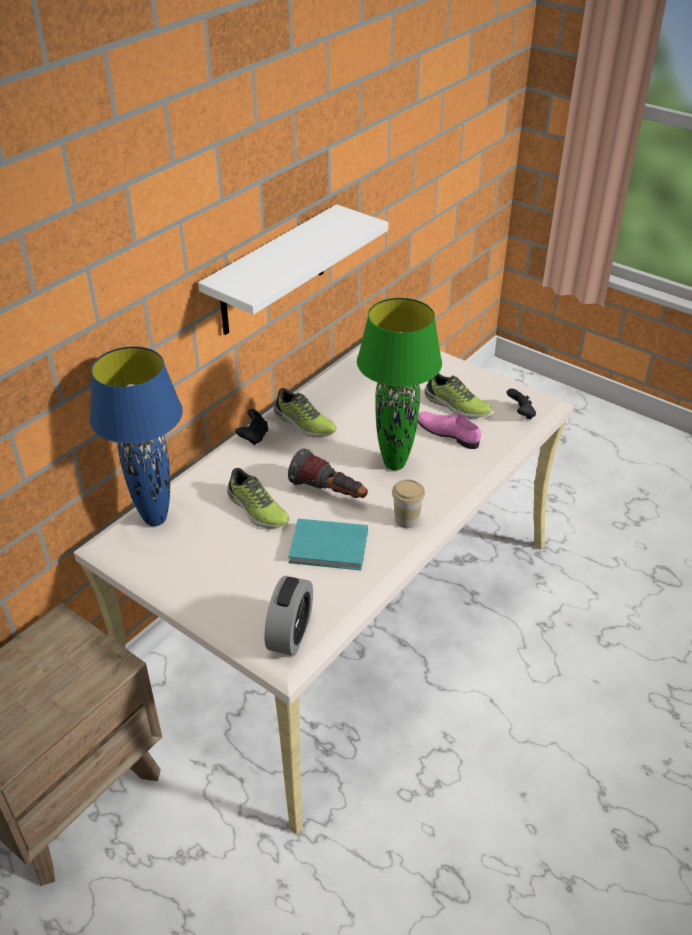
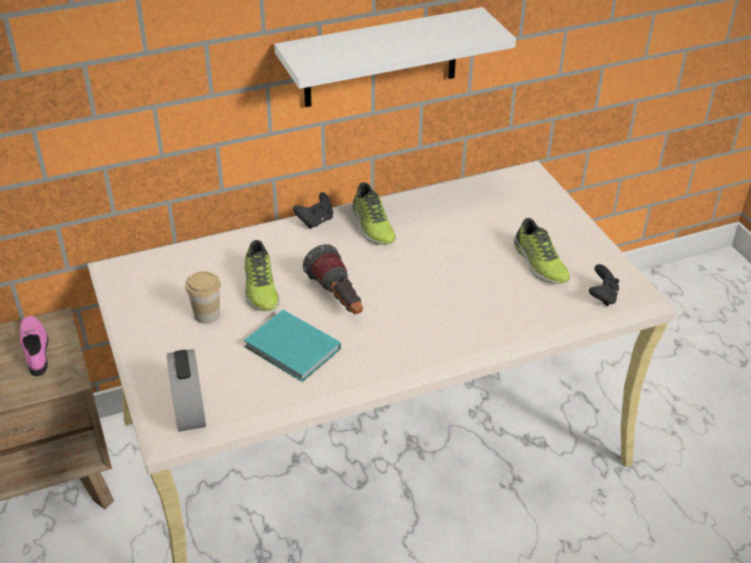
camera: 30 degrees right, 0 degrees up
blue table lamp [90,346,183,526] -> none
alarm clock [264,576,313,656] -> alarm clock turned 120 degrees clockwise [167,349,206,432]
green table lamp [357,298,442,470] -> none
cup [392,479,425,528] -> cup moved to [185,271,221,324]
pink shoe [418,412,481,449] -> pink shoe moved to [20,316,48,376]

